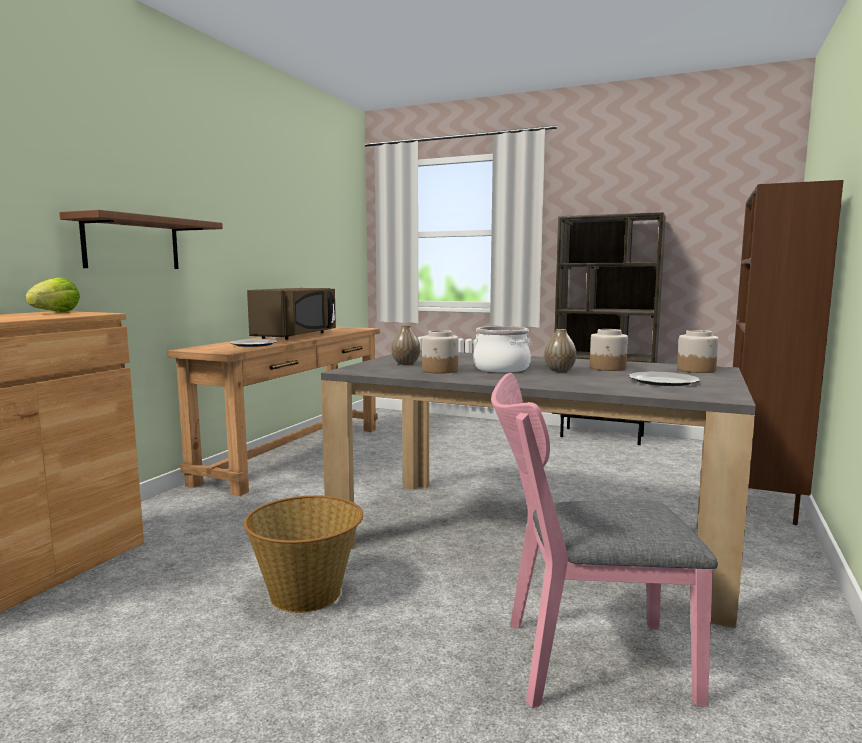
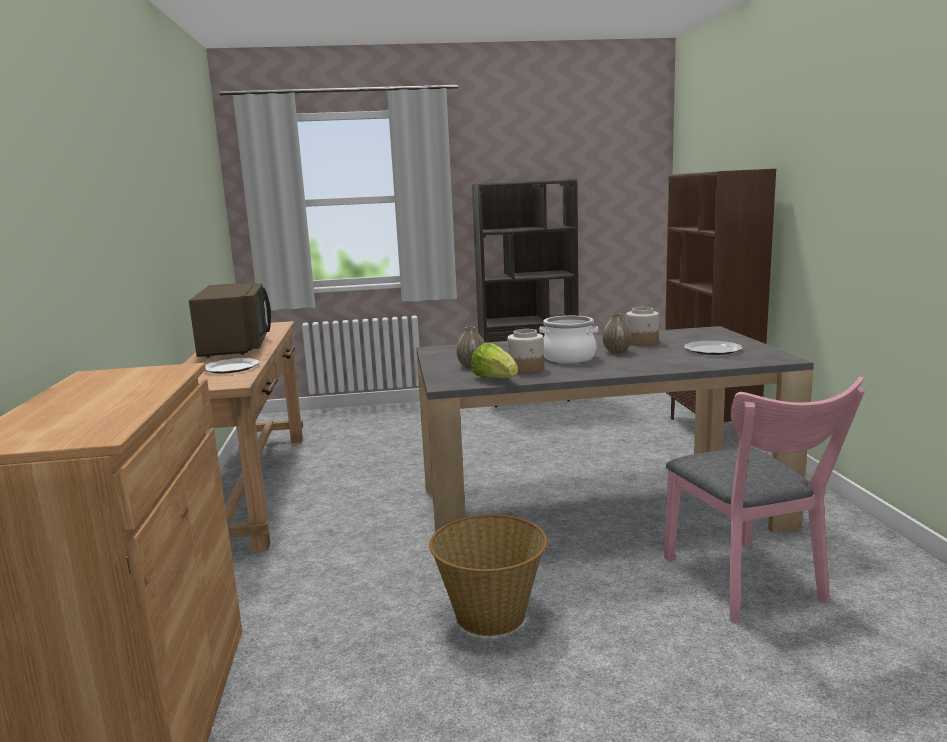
camera: 30 degrees left, 5 degrees up
lettuce [26,277,80,312] -> lettuce moved to [471,343,518,378]
brown shelf [59,210,223,269] -> none
pink chair [491,373,718,708] -> pink chair turned 75 degrees counterclockwise [664,377,865,623]
jar [677,330,719,373] -> none

